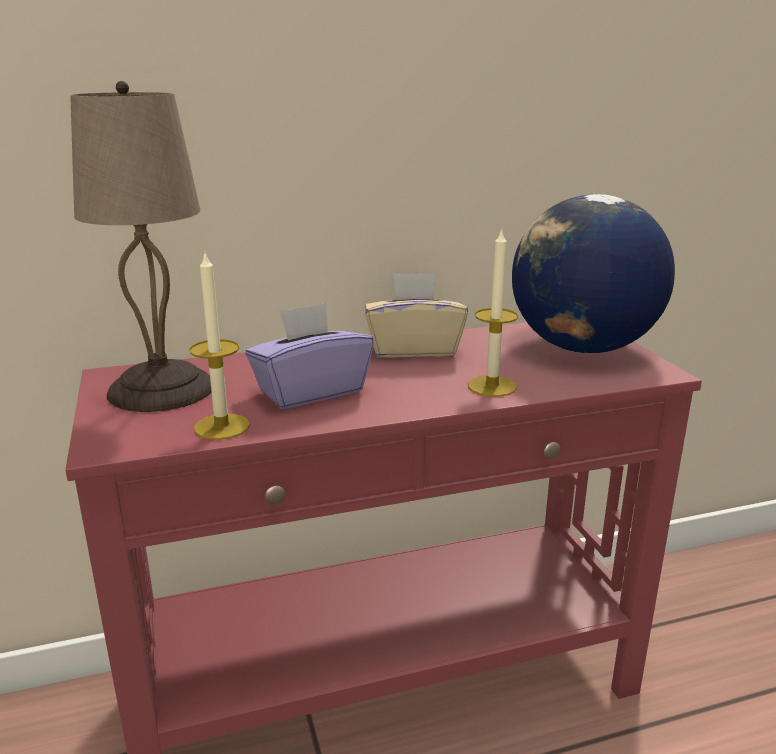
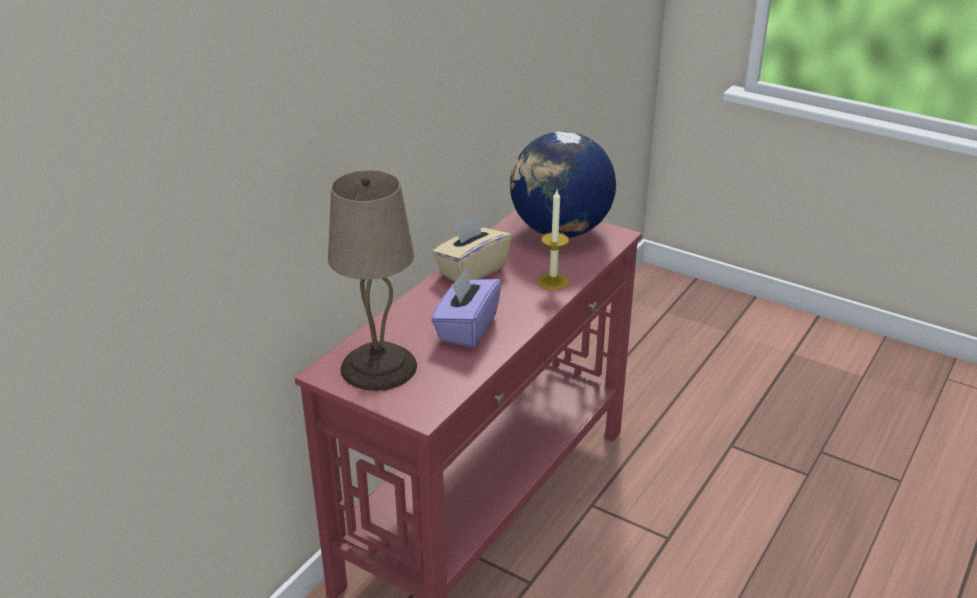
camera: 40 degrees left, 10 degrees up
candle [189,253,250,440] -> none

